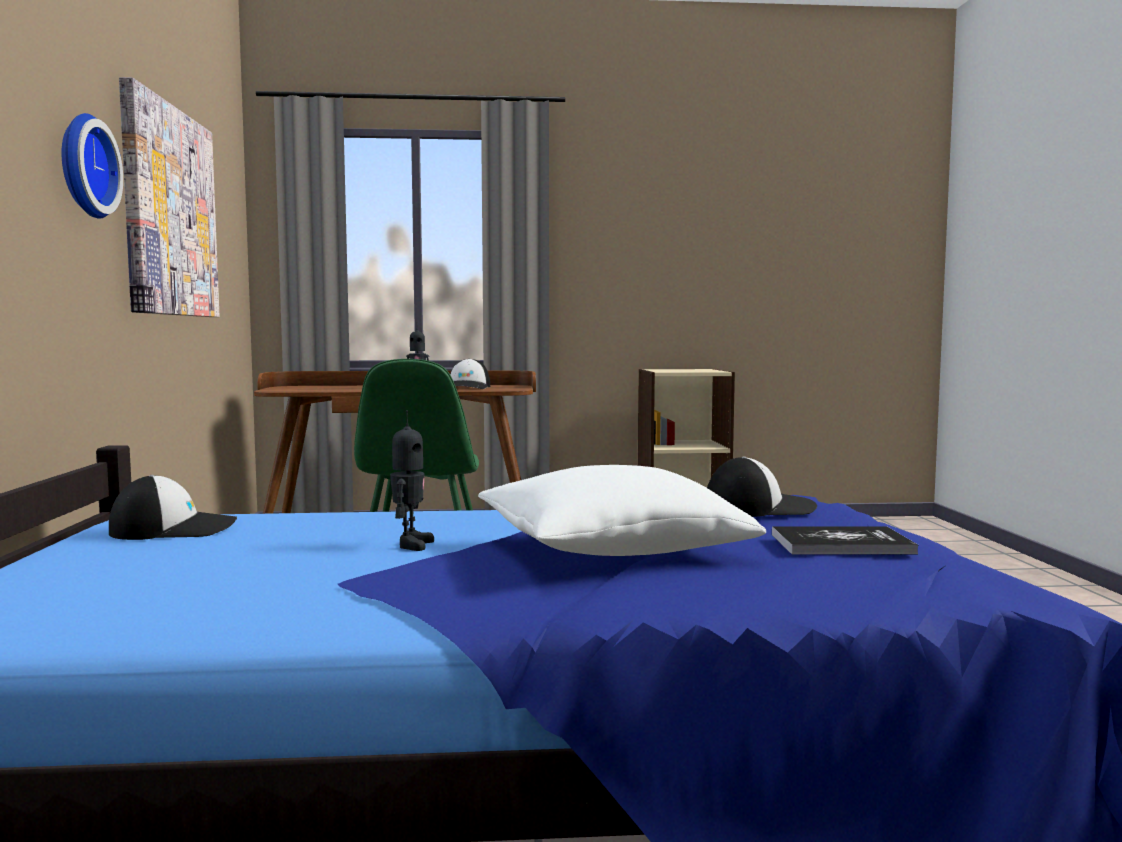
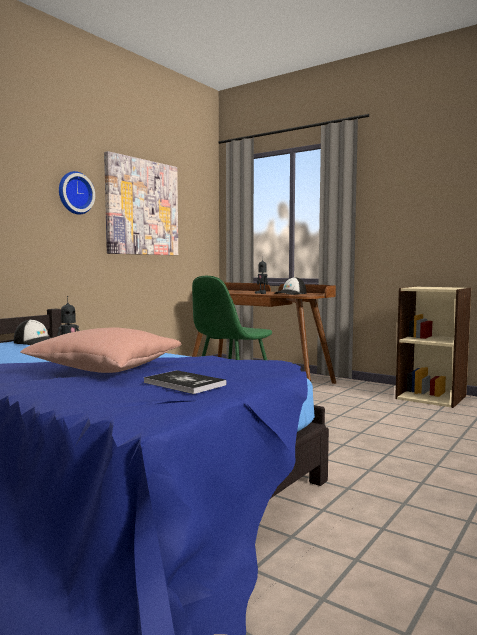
camera: 40 degrees right, 0 degrees up
white pillow [478,465,766,556] -> pink pillow [20,327,181,373]
cap [707,457,817,517] -> none

